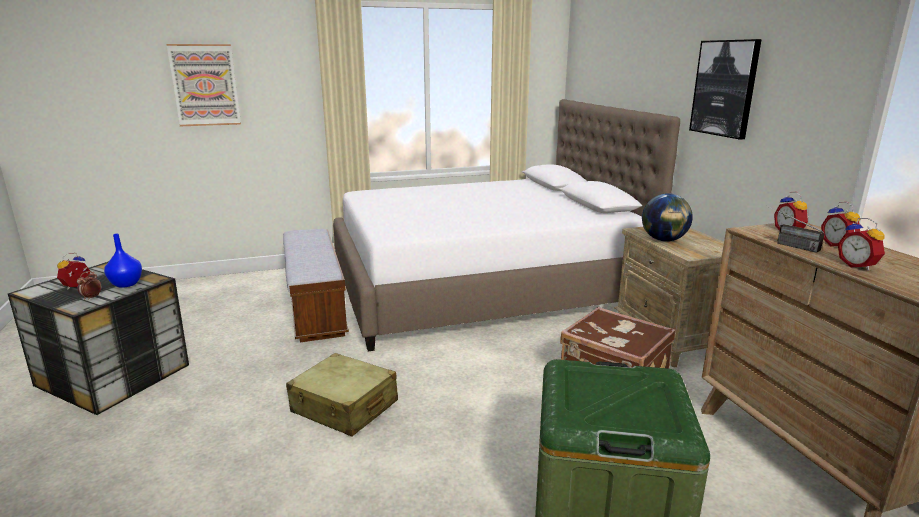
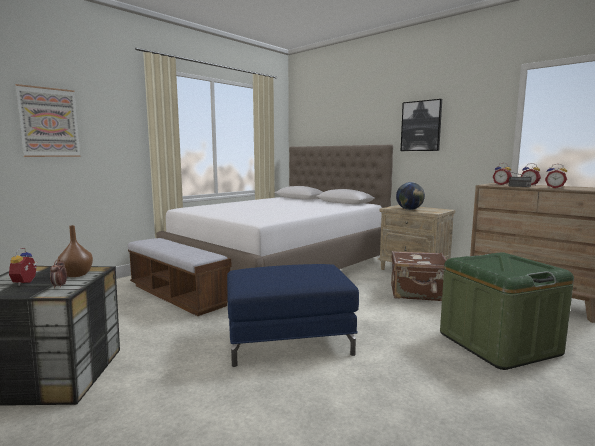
camera: 30 degrees left, 10 degrees down
blue vase [104,234,142,288] -> brown vase [57,225,93,277]
beige suitcase [286,353,398,437] -> blue ottoman [227,264,359,367]

